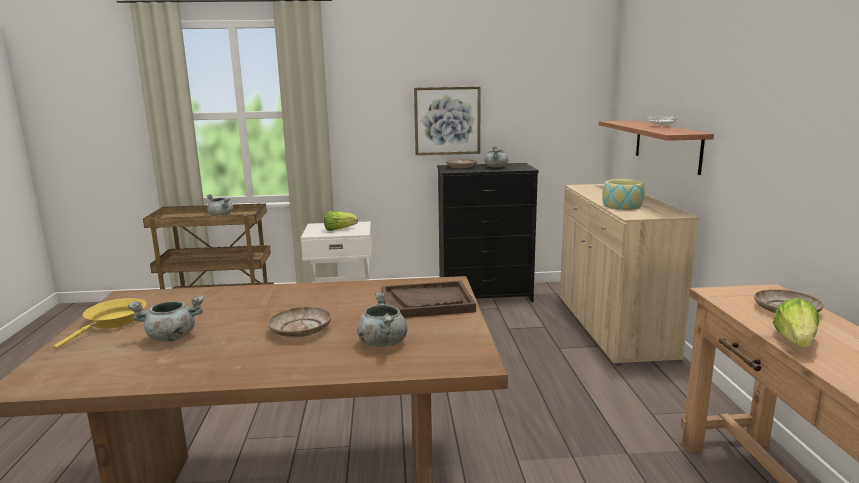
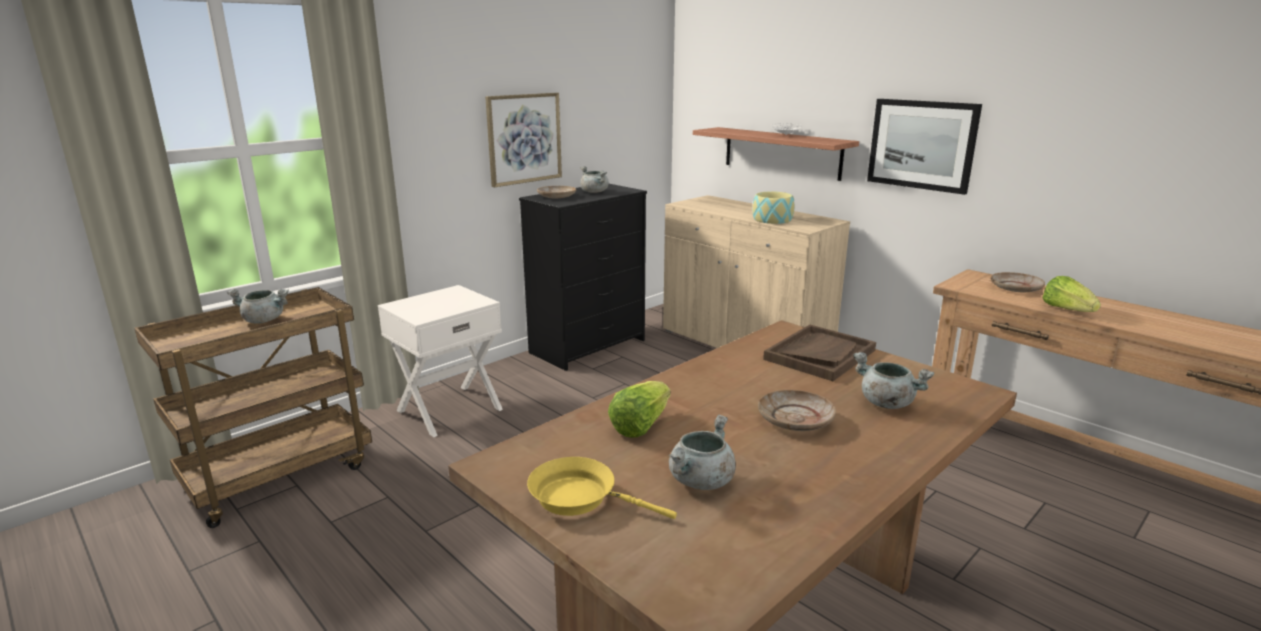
camera: 40 degrees left, 5 degrees up
yellow frying pan [53,298,147,350] -> yellow frying pan turned 45 degrees counterclockwise [527,457,677,519]
lettuce [324,211,358,231] -> lettuce moved to [608,381,671,438]
none -> picture [867,99,982,195]

